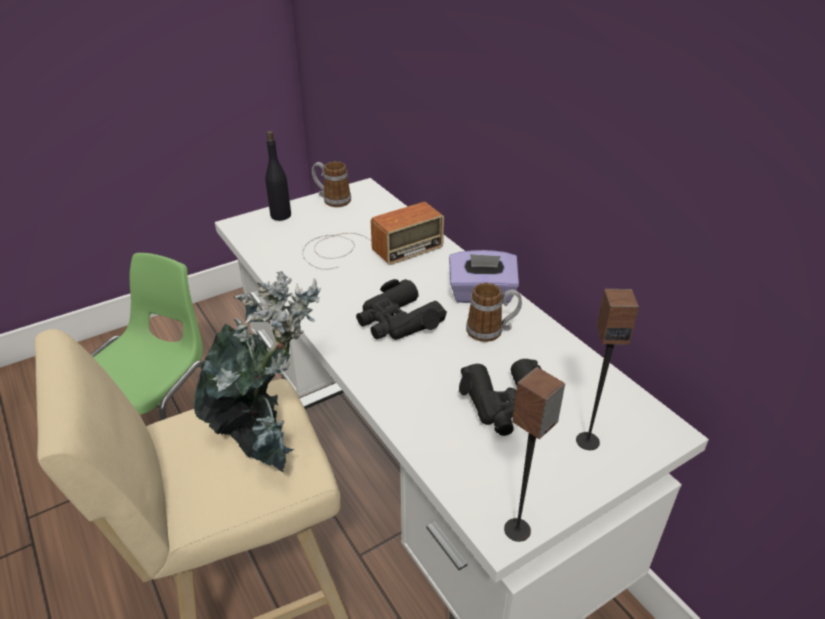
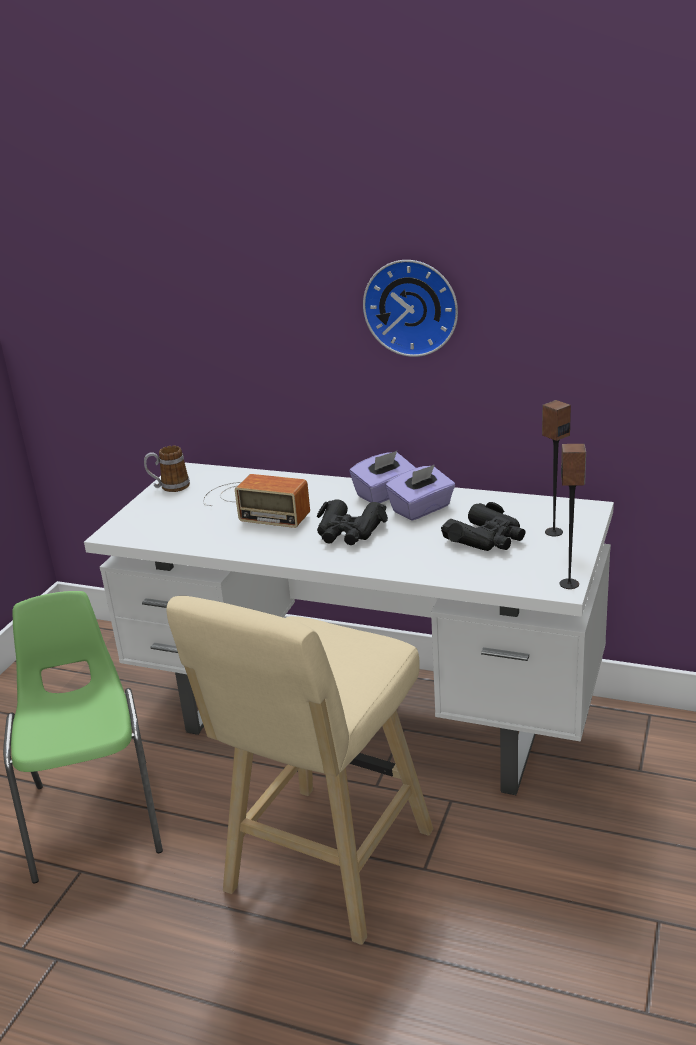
camera: 35 degrees left, 10 degrees down
potted plant [194,271,321,472] -> none
black bottle [265,131,291,221] -> none
radio [302,202,444,270] -> radio turned 90 degrees clockwise [203,474,310,528]
mug [466,283,522,342] -> purple tissue box [385,465,455,521]
none -> wall clock [363,260,458,357]

